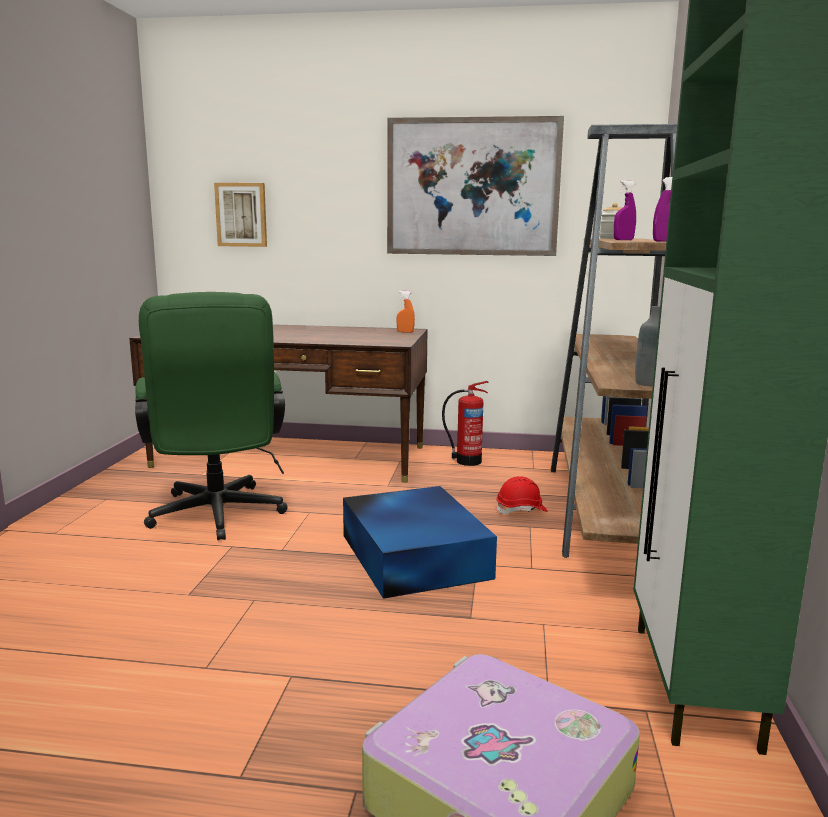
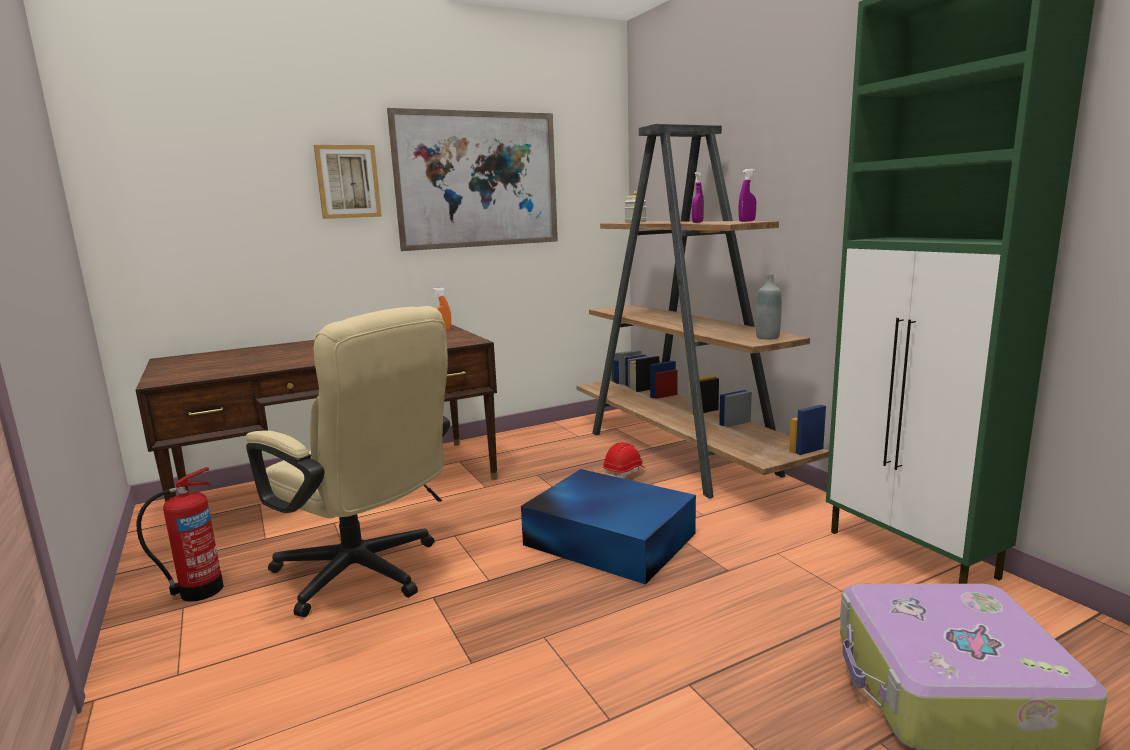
camera: 35 degrees left, 0 degrees up
green office chair [135,292,288,540] -> beige office chair [246,306,450,617]
picture [214,183,267,247] -> picture moved to [314,145,382,219]
fire extinguisher [442,381,488,466] -> fire extinguisher moved to [136,467,224,602]

